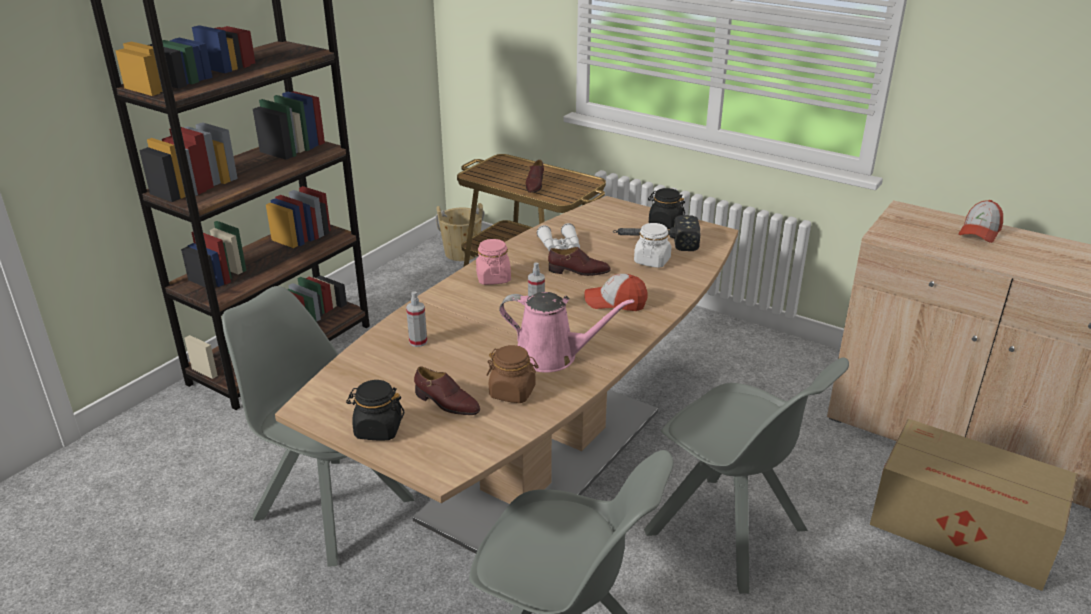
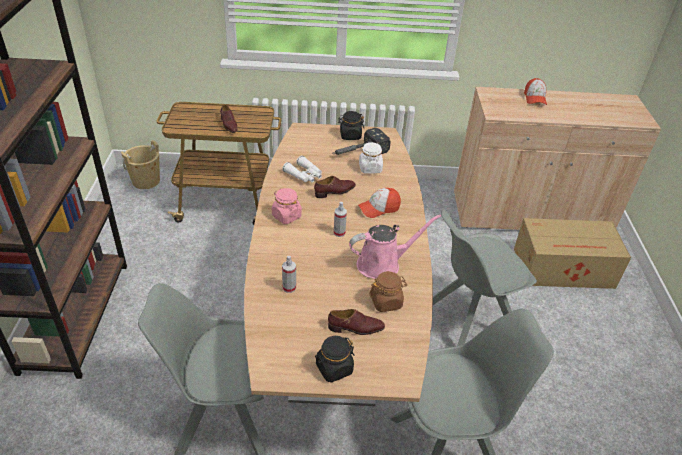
camera: 35 degrees left, 10 degrees up
grey chair [644,357,849,594] -> grey chair turned 150 degrees clockwise [433,209,537,346]

